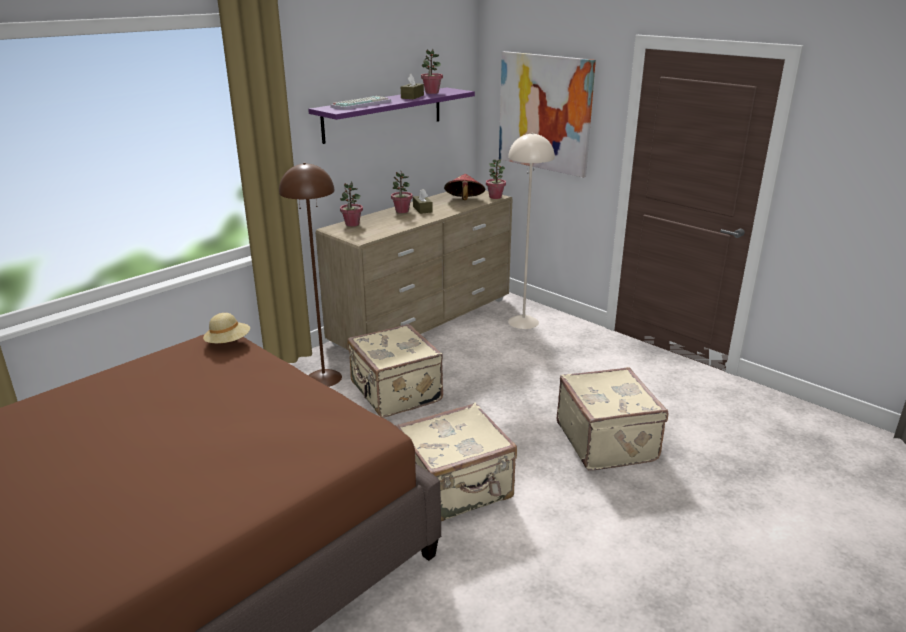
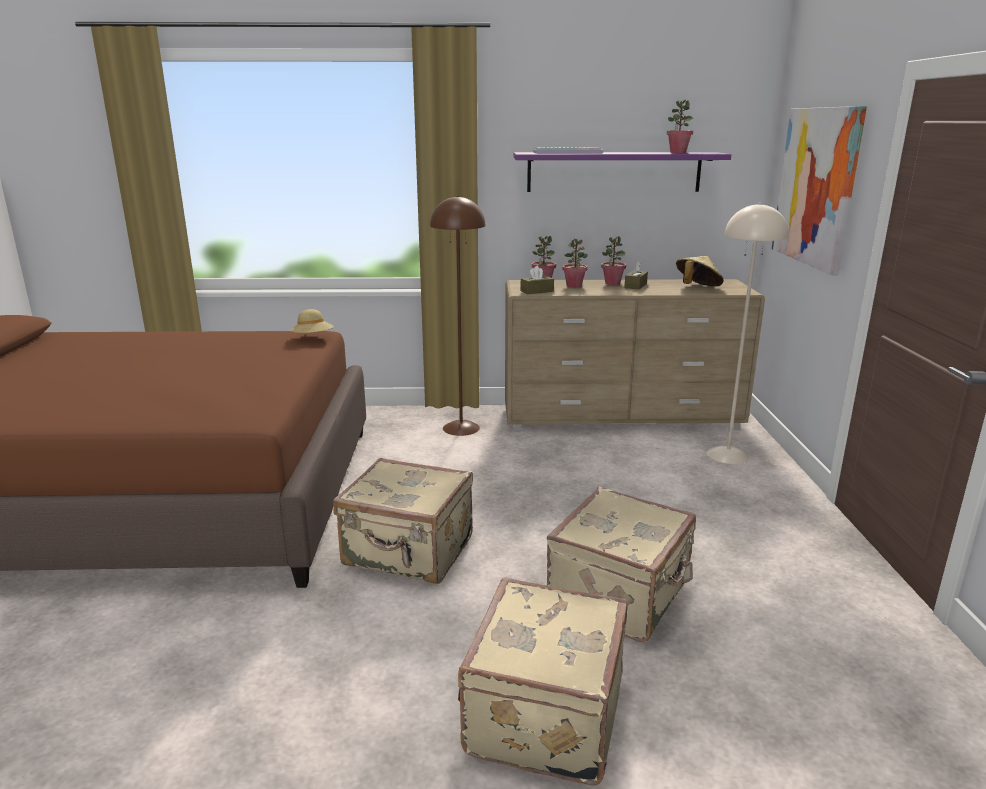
camera: 45 degrees right, 5 degrees down
beige suitcase [347,324,443,418] -> beige suitcase moved to [458,578,628,786]
brown tissue box [401,74,424,99] -> brown tissue box moved to [520,266,554,294]
red hat [444,174,486,200] -> beige hat [676,256,724,286]
potted plant [486,159,506,199] -> potted plant moved to [562,239,588,288]

